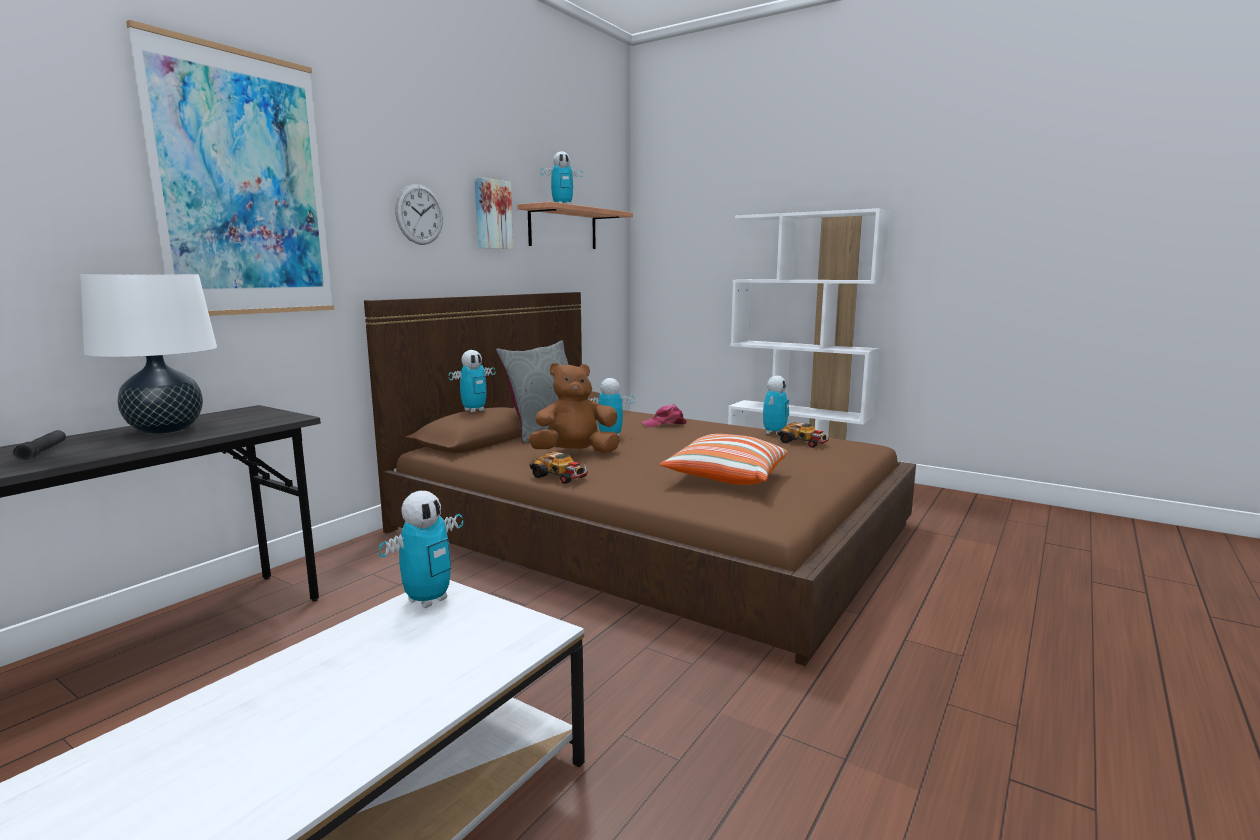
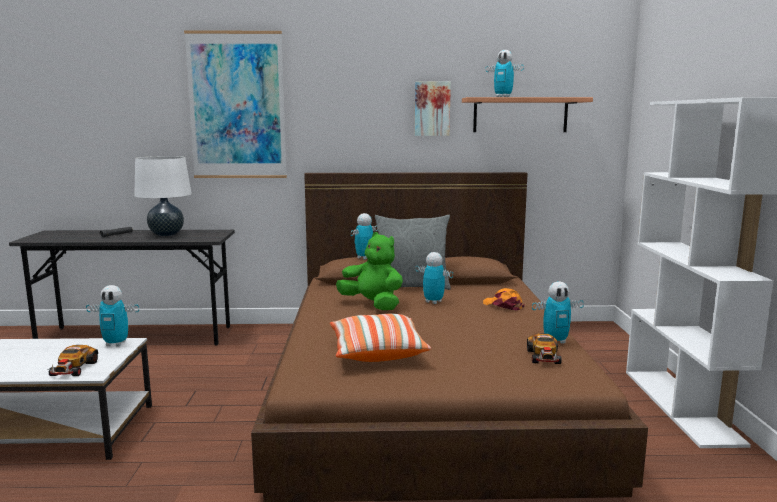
camera: 55 degrees right, 0 degrees up
wall clock [395,184,443,245] -> none
toy robot [449,350,495,412] -> toy robot turned 120 degrees clockwise [351,213,377,259]
brown plush toy [528,363,620,453] -> green plush toy [336,232,403,310]
toy car [530,452,590,484] -> toy car moved to [48,345,98,376]
pink cap [642,404,687,427] -> orange cap [483,288,525,310]

